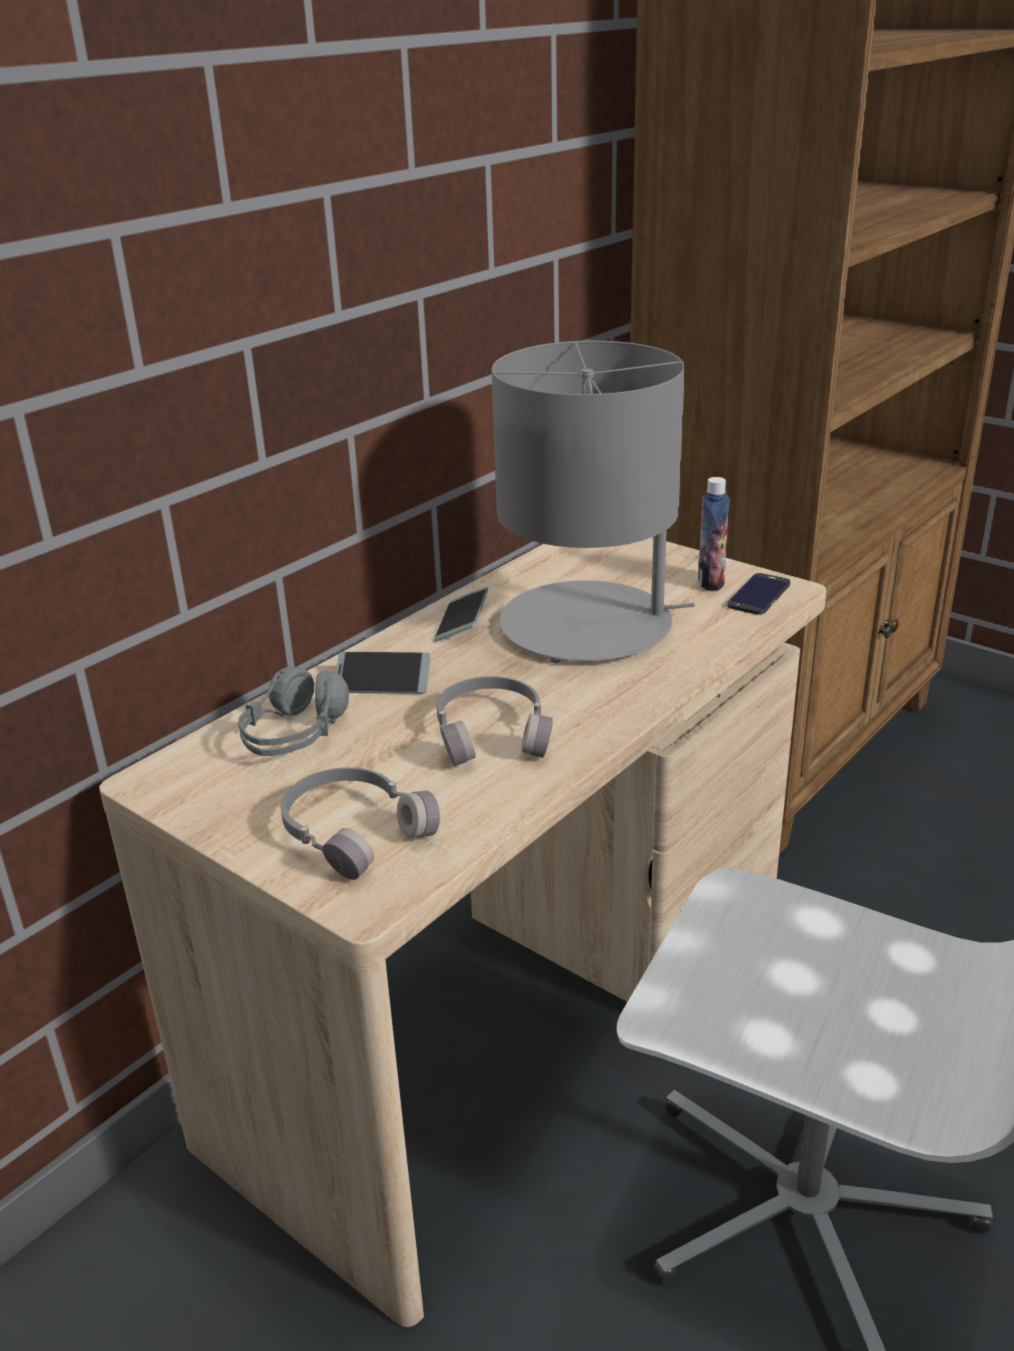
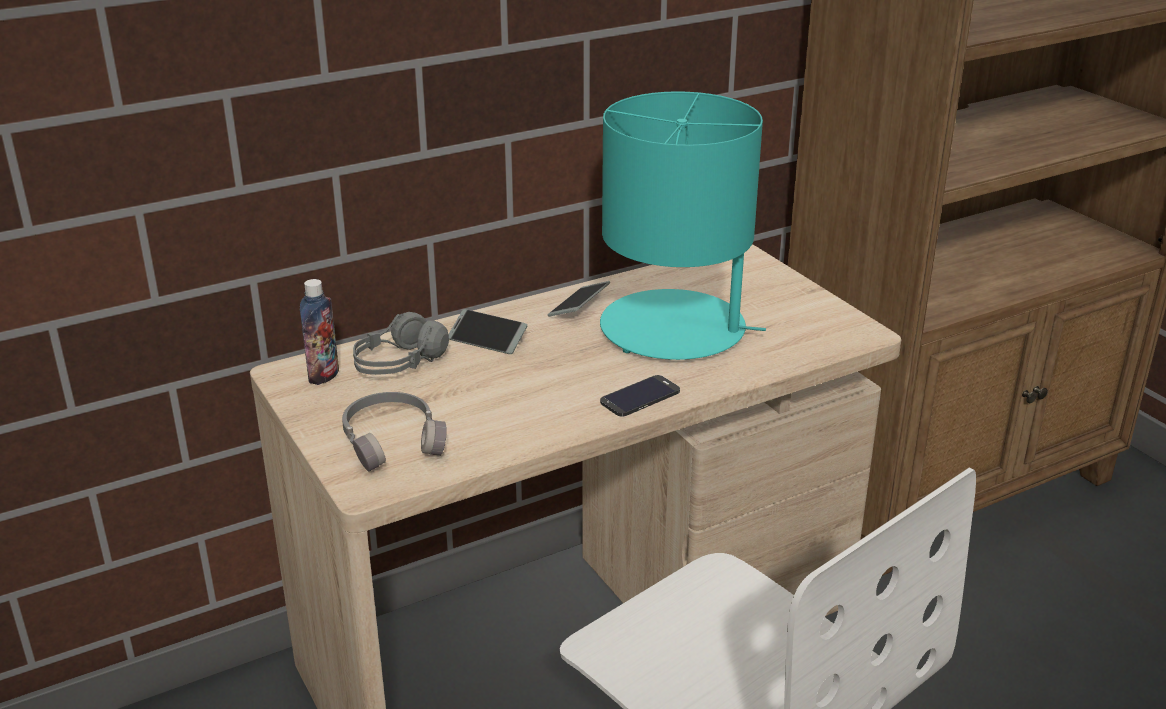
camera: 20 degrees right, 0 degrees up
grey headphones [436,676,553,766] -> none
grey table lamp [492,341,695,663] -> turquoise table lamp [600,91,766,360]
bottle [698,477,730,591] -> bottle moved to [300,279,339,385]
phone [727,573,790,615] -> phone moved to [600,375,680,417]

